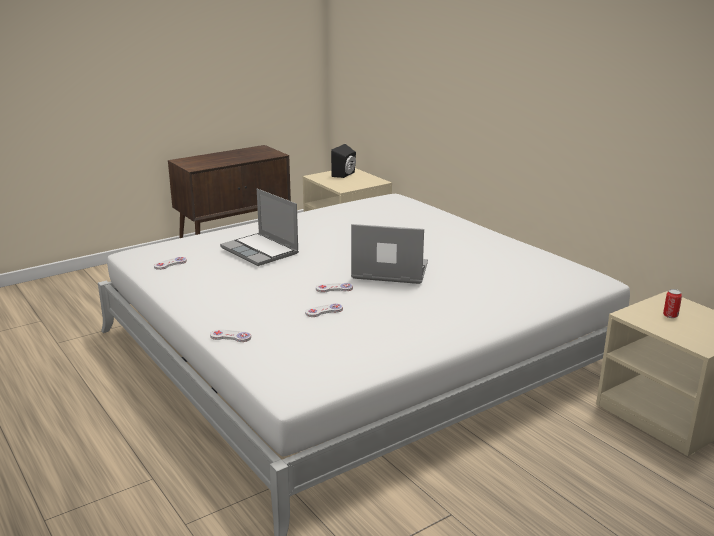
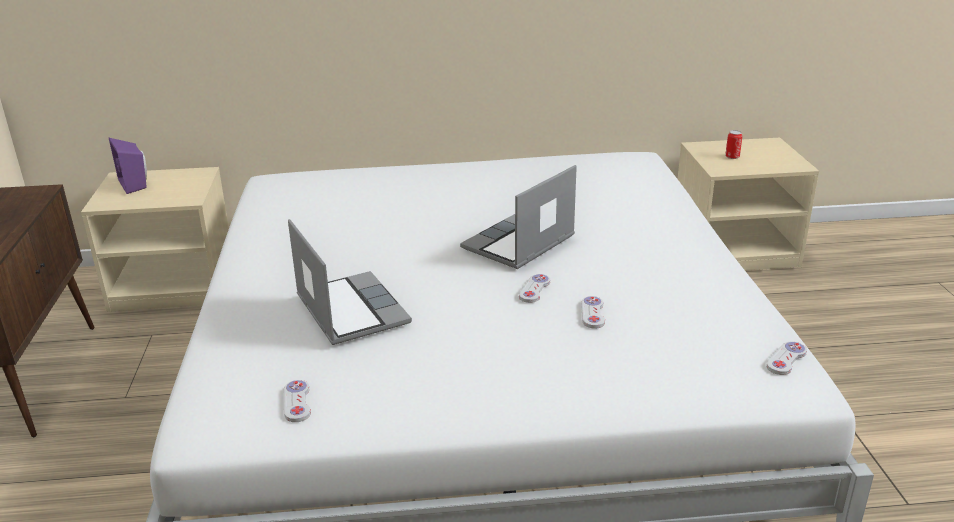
camera: 60 degrees left, 5 degrees up
white game controller [210,329,251,342] -> white game controller moved to [766,342,807,375]
laptop [220,189,299,266] -> laptop turned 105 degrees counterclockwise [288,219,412,345]
black speaker [331,144,356,178] -> purple speaker [108,137,147,194]

